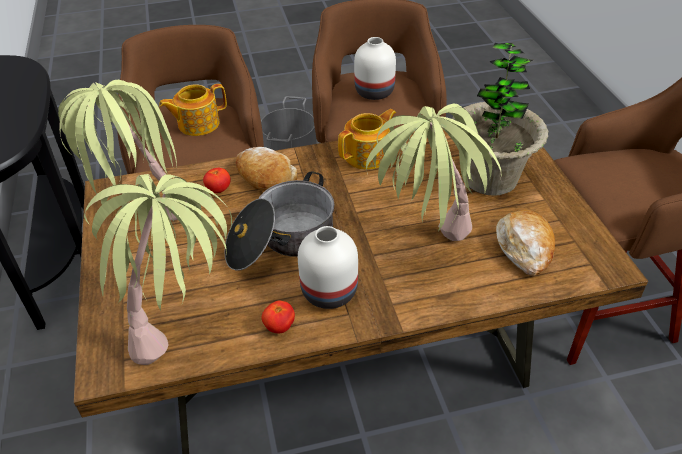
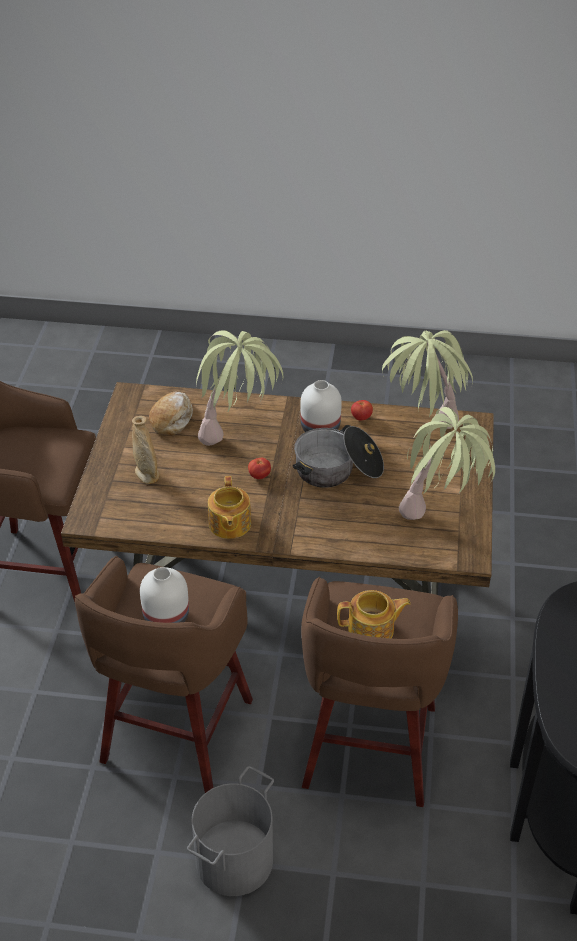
camera: 160 degrees left, 0 degrees up
tomato [203,168,230,193] -> tomato moved to [248,458,271,479]
bread [236,147,297,191] -> none
teapot [338,109,396,170] -> teapot turned 75 degrees counterclockwise [208,476,251,539]
potted plant [452,43,548,196] -> beige vase [132,416,160,484]

